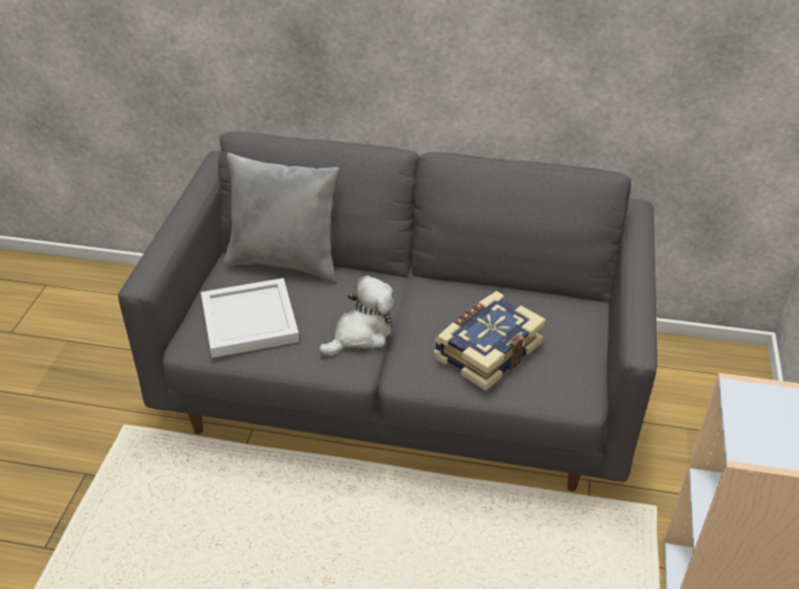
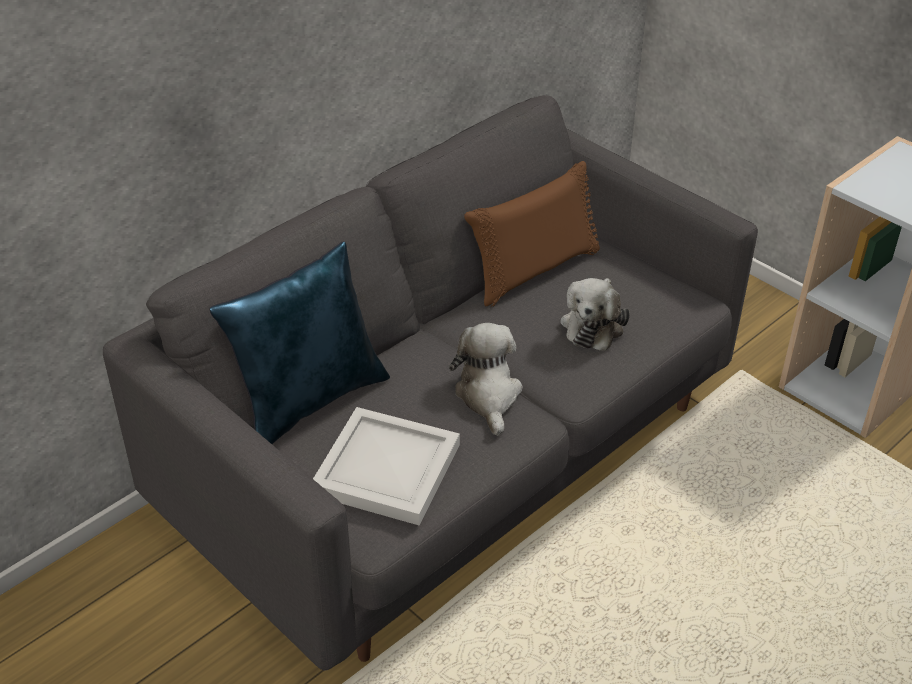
camera: 55 degrees left, 0 degrees up
grey pillow [223,152,340,283] -> blue pillow [209,242,390,444]
book [434,291,546,391] -> plush toy [560,278,630,351]
none -> brown pillow [464,161,600,307]

